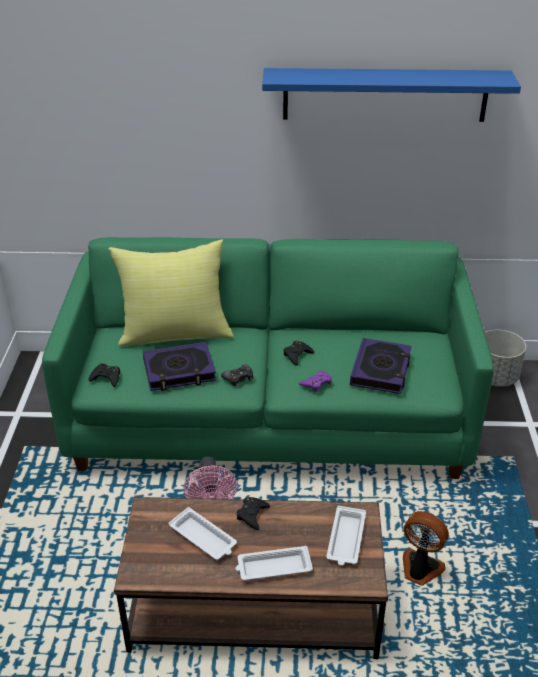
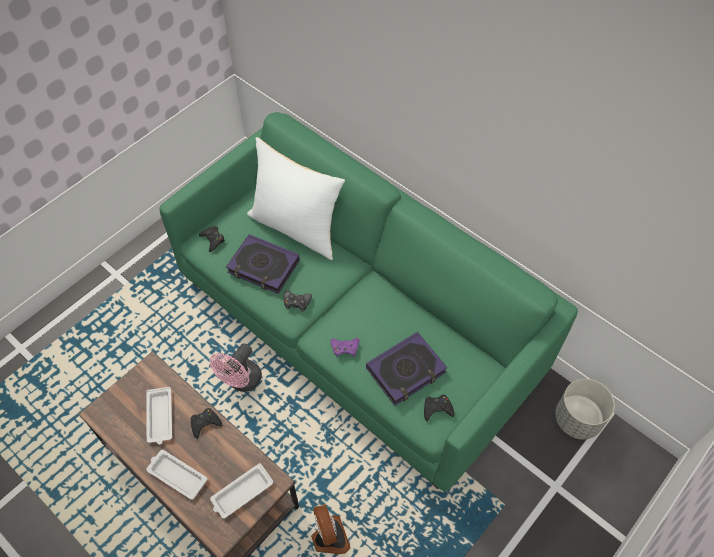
camera: 40 degrees right, 20 degrees up
yellow pillow [108,239,234,346] -> white pillow [247,137,345,260]
blue shelf [262,68,521,122] -> none
black game controller [283,341,314,365] -> black game controller moved to [424,395,454,421]

